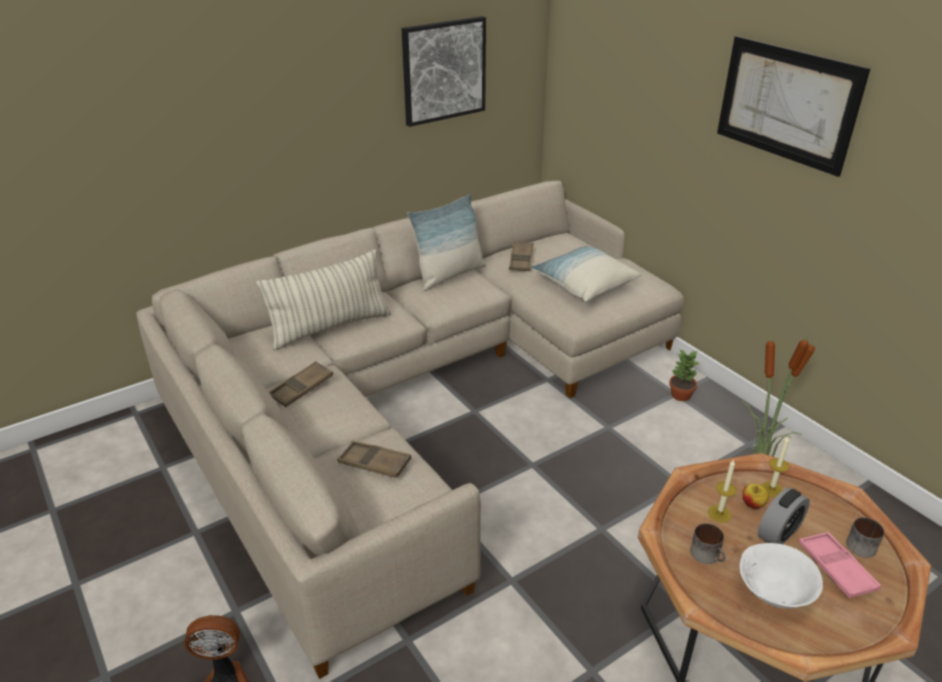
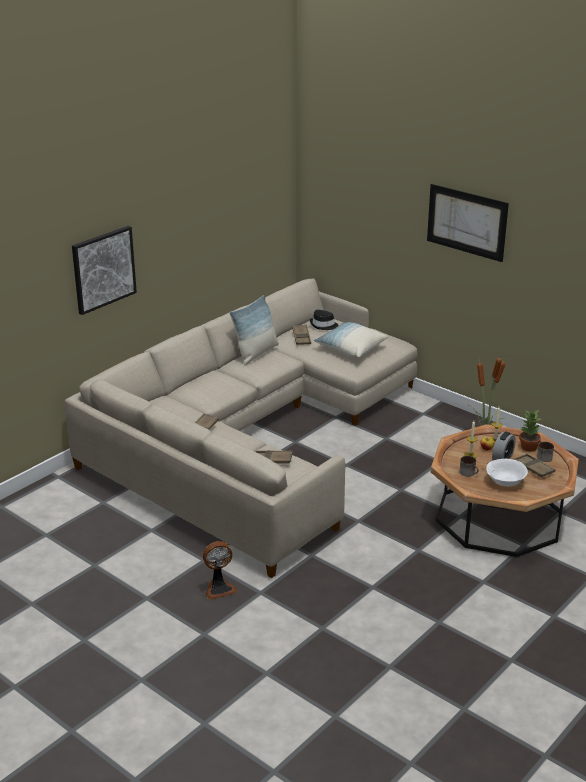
camera: 15 degrees left, 5 degrees down
pillow [257,250,391,351] -> none
picture [402,16,486,127] -> picture moved to [72,226,137,315]
potted plant [669,350,700,401] -> potted plant moved to [519,410,542,451]
pink tray [799,531,881,598] -> brown tray [513,453,555,477]
none -> black hat [310,310,339,330]

